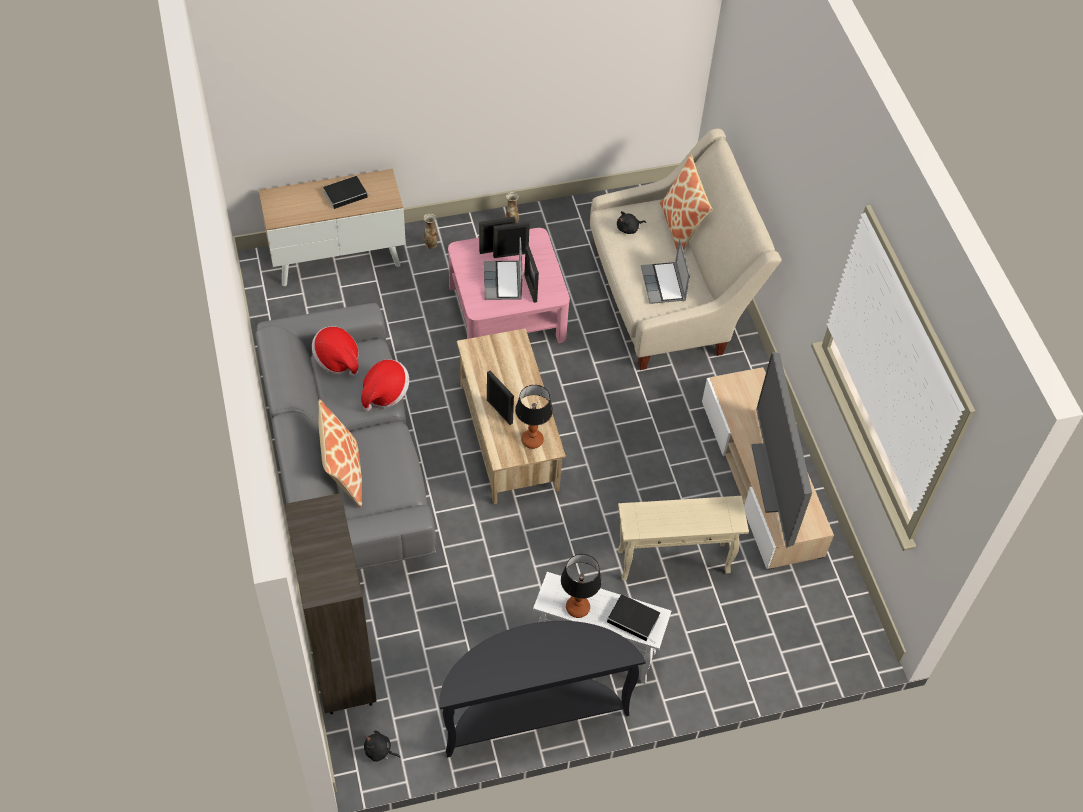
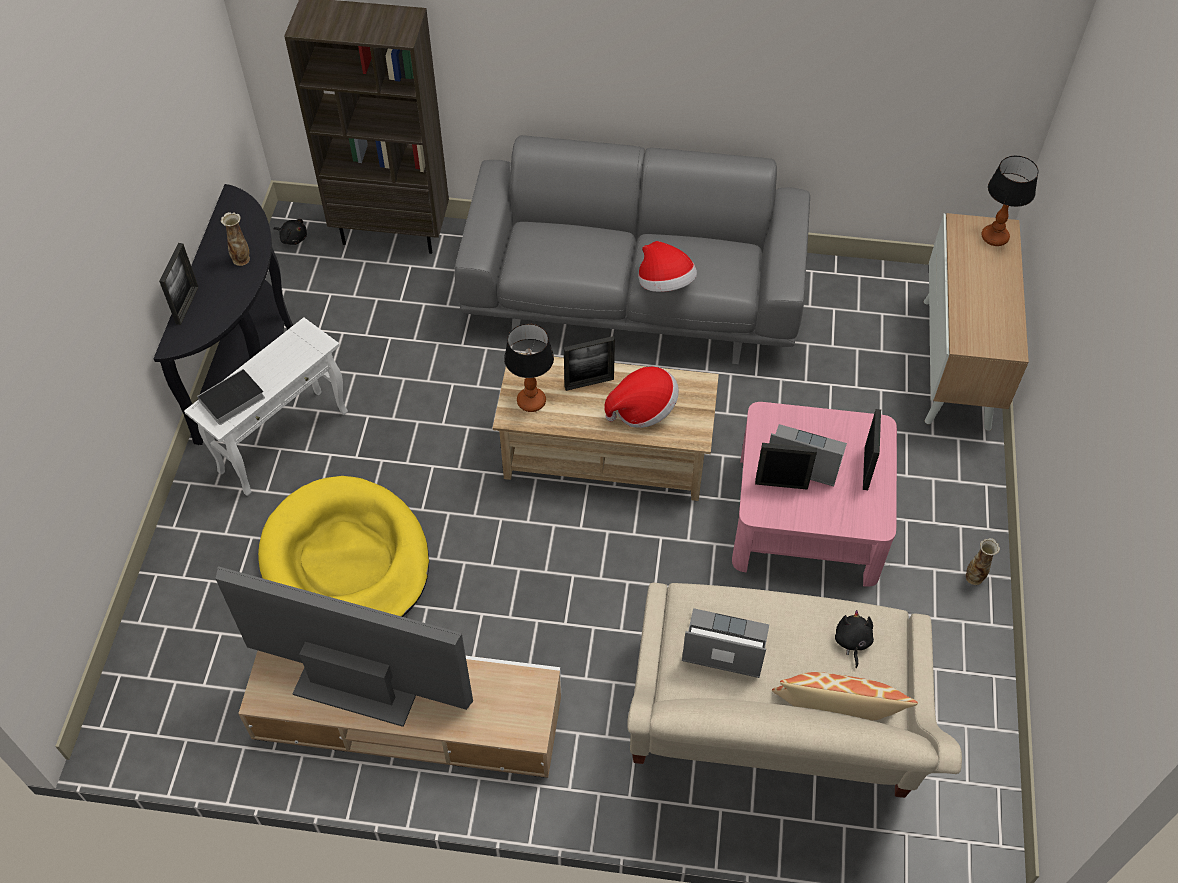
camera: 115 degrees right, 0 degrees up
hat [312,326,359,377] -> hat moved to [604,366,679,428]
pillow [318,399,362,508] -> none
book [323,176,373,209] -> none
black plush toy [364,731,401,762] -> black plush toy turned 75 degrees clockwise [274,219,307,245]
vase [423,214,438,249] -> vase moved to [221,212,250,266]
picture frame [493,222,530,258] -> picture frame moved to [159,243,198,325]
table lamp [561,554,602,618] -> table lamp moved to [982,156,1039,246]
beige side table [618,496,749,580] -> yellow dog bed [258,476,429,617]

